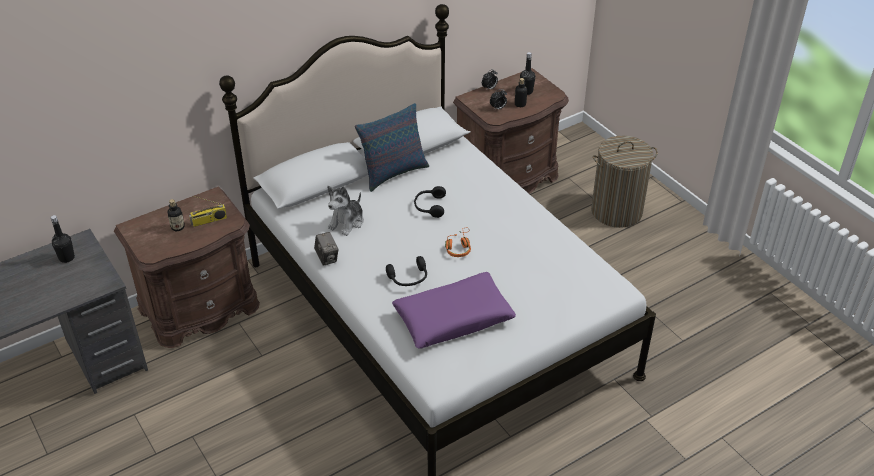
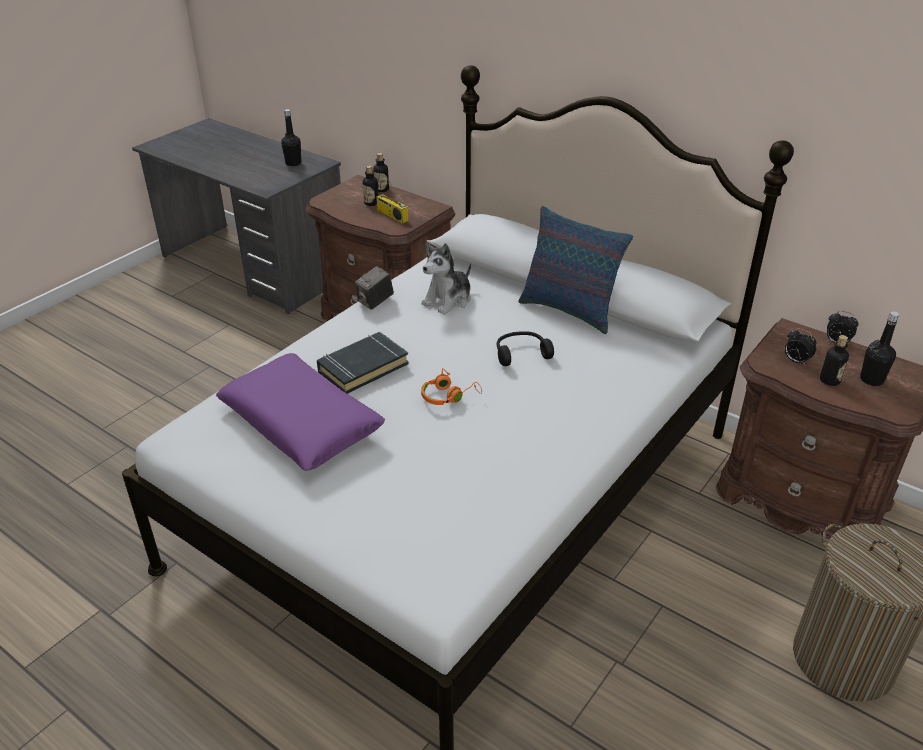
camera: 70 degrees right, 5 degrees down
plush toy [328,186,364,236] -> plush toy turned 60 degrees counterclockwise [421,243,471,315]
black headphones [386,256,427,286] -> black book [317,332,409,394]
none -> bottle [373,153,389,192]

